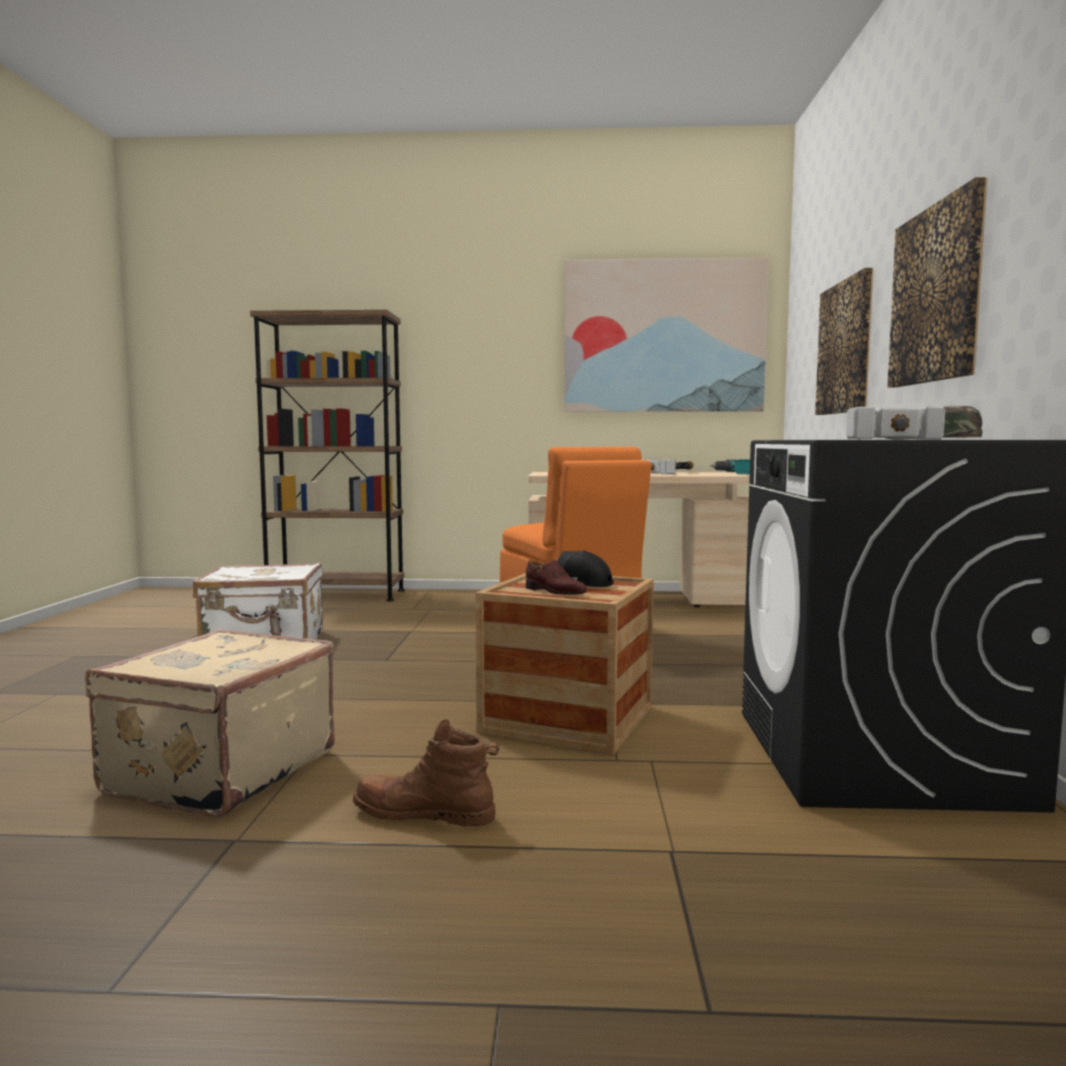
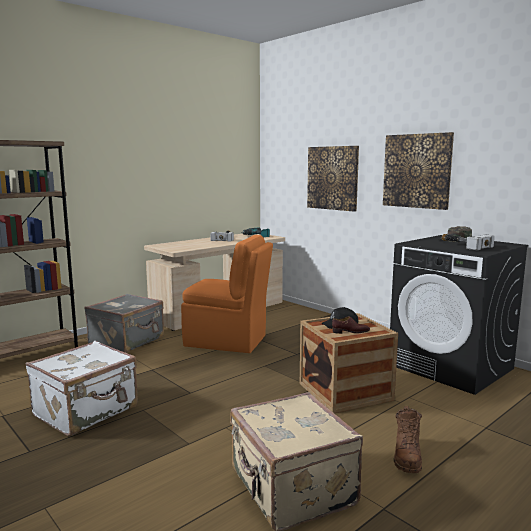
camera: 45 degrees left, 5 degrees up
brown boot [353,719,500,827] -> brown boot turned 45 degrees counterclockwise [394,406,422,473]
picture [565,257,769,412] -> none
none -> grey suitcase [84,294,164,353]

